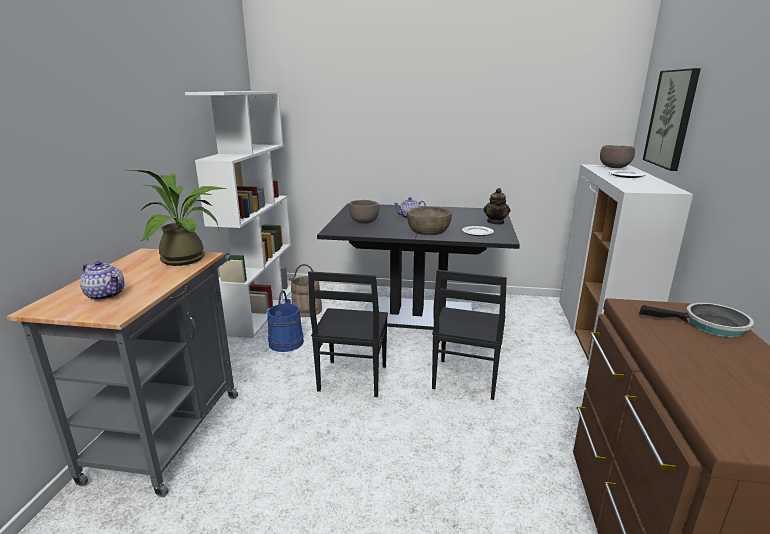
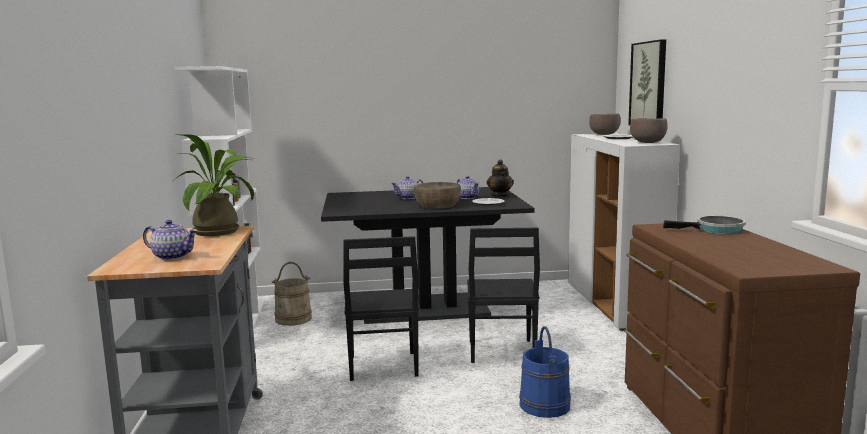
camera: 15 degrees left, 10 degrees down
blue bucket [267,290,304,352] -> blue bucket moved to [519,326,571,418]
brown bowl [349,200,379,224] -> brown bowl moved to [630,118,668,143]
none -> teapot [457,176,479,199]

